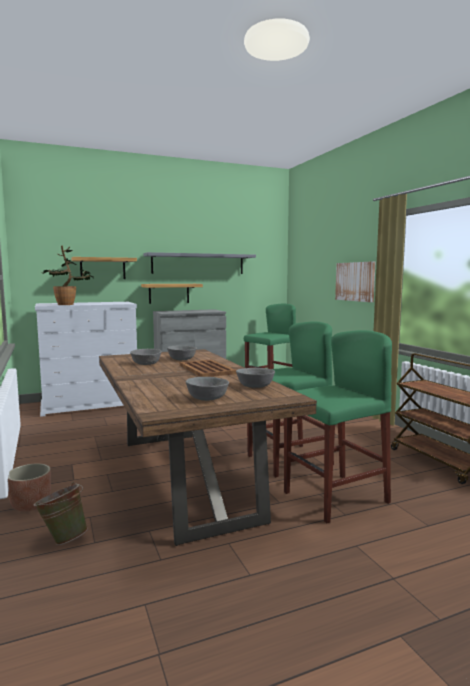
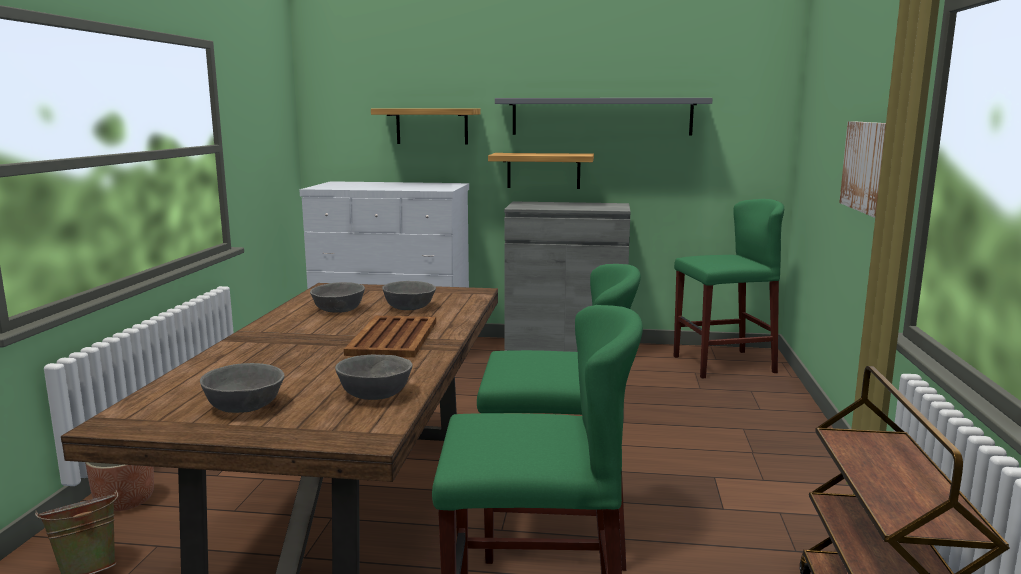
camera: 30 degrees right, 5 degrees up
potted plant [41,246,95,305] -> none

